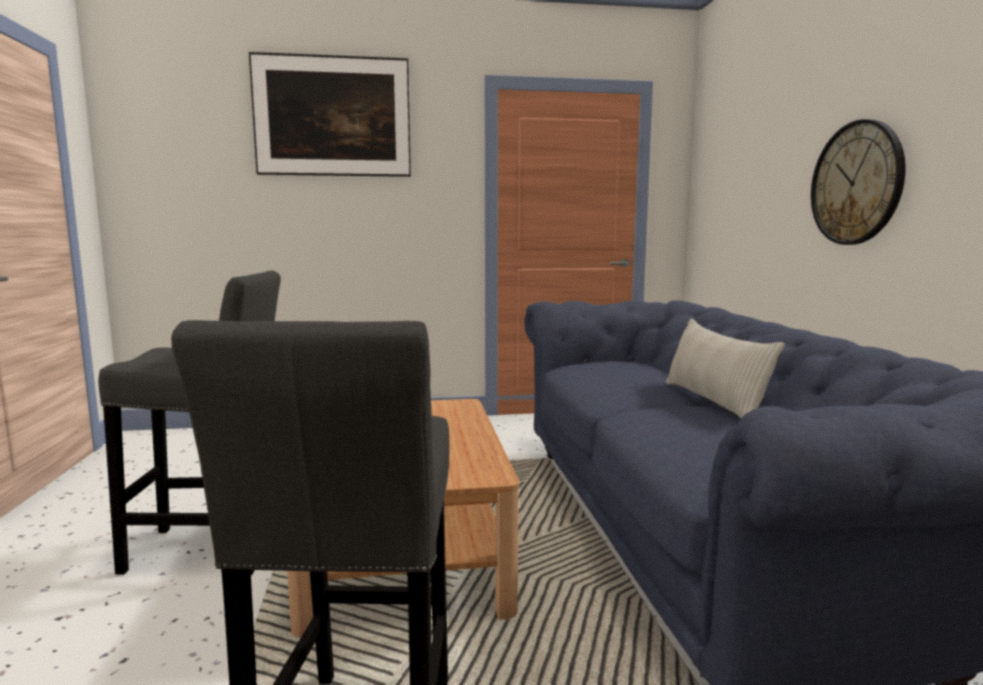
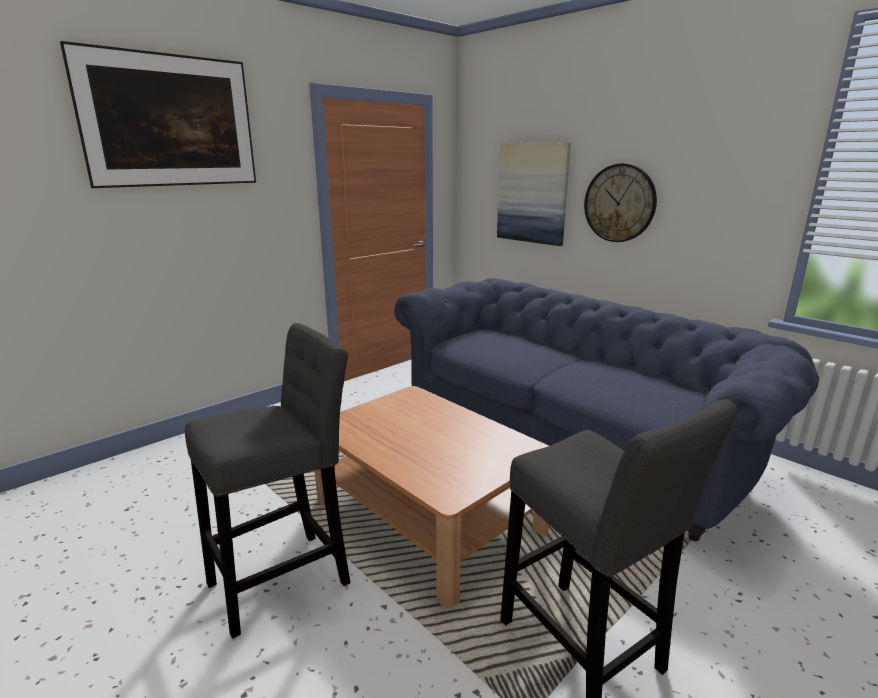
camera: 35 degrees left, 10 degrees up
beige pillow [666,319,785,418] -> none
none -> picture [497,142,571,246]

